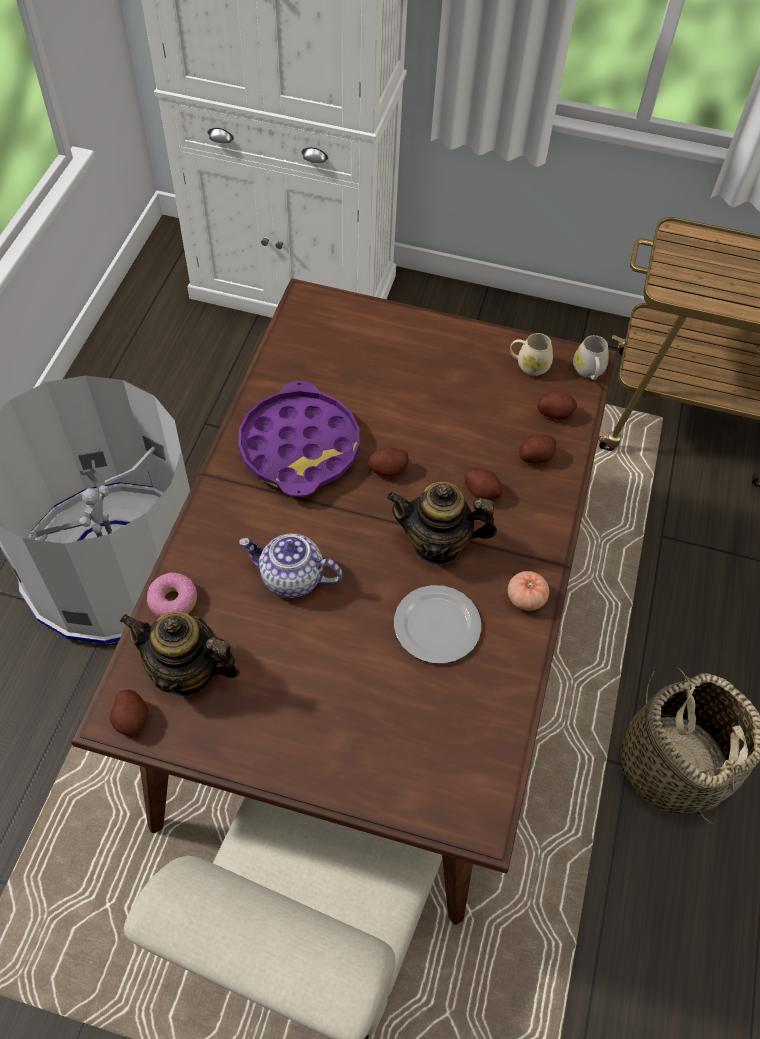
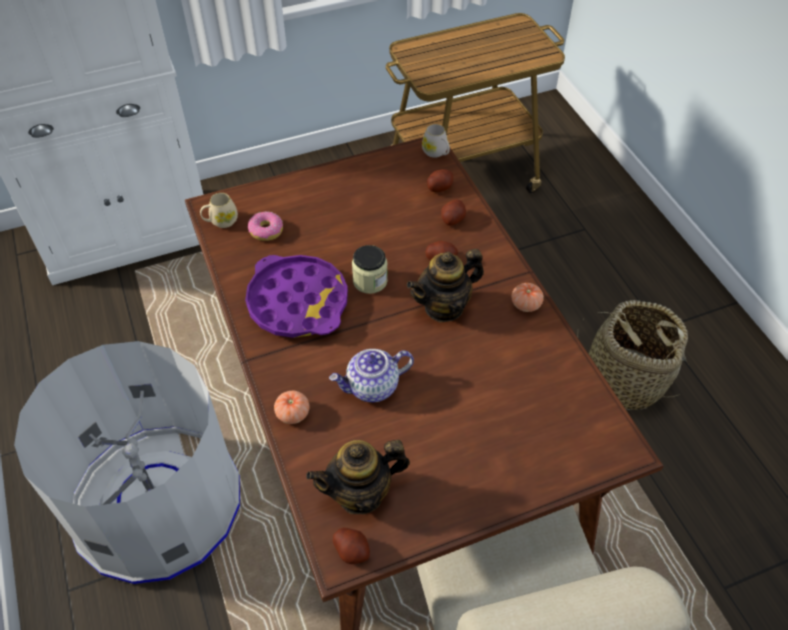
camera: 35 degrees left, 5 degrees down
donut [147,572,197,617] -> donut moved to [248,211,283,241]
potato [368,446,409,477] -> jar [352,245,388,294]
plate [394,585,481,664] -> none
beige mug [510,333,553,376] -> beige mug moved to [200,193,238,228]
none -> tomato [274,391,310,424]

